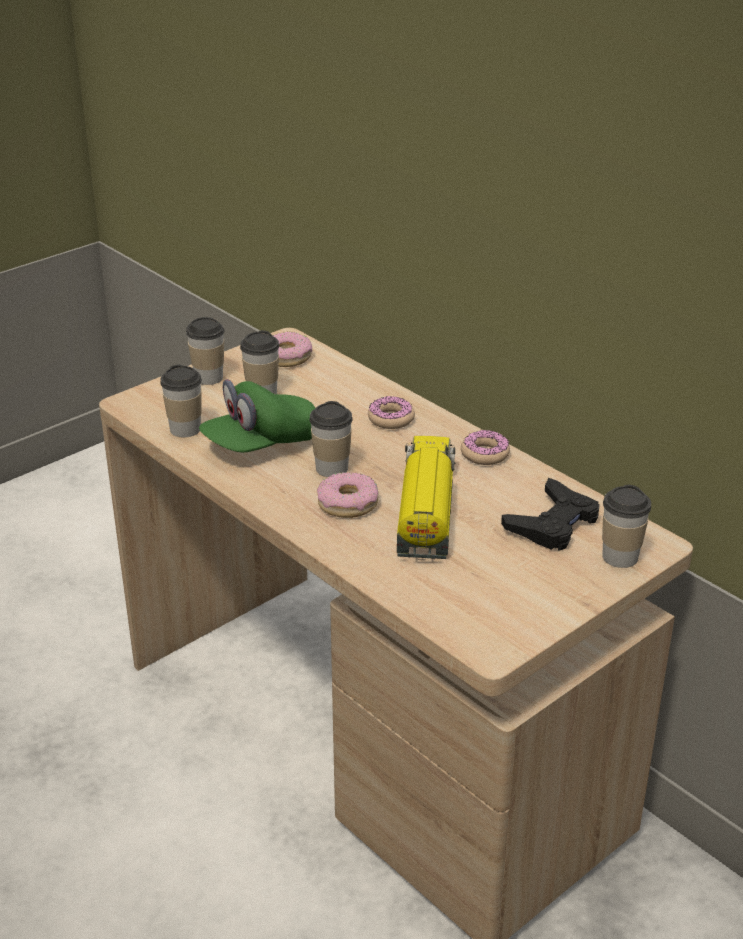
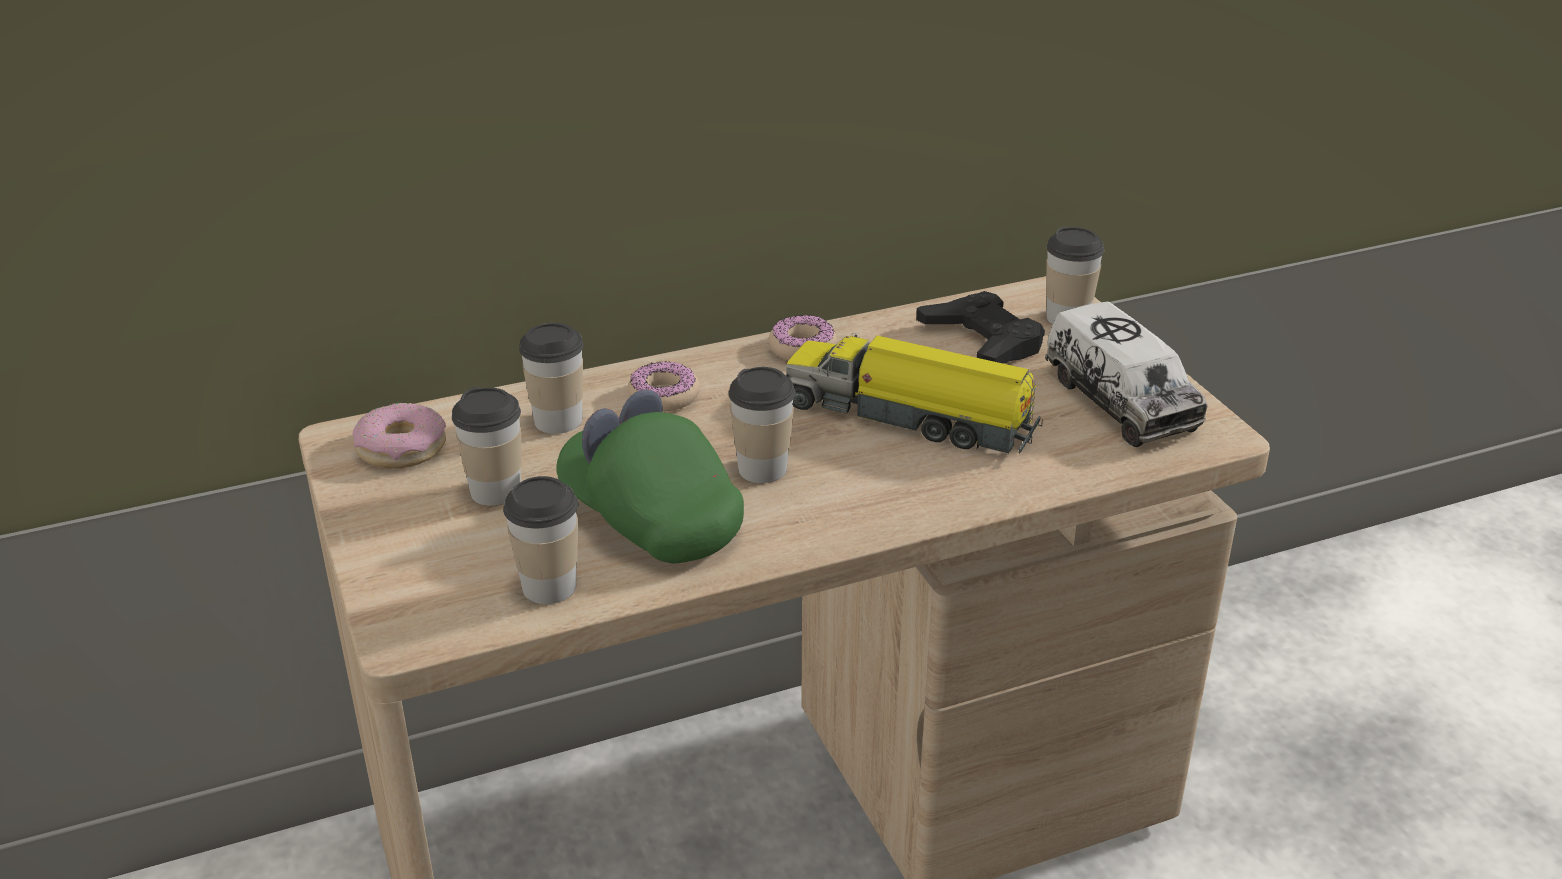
camera: 70 degrees left, 0 degrees up
cup [186,317,225,385] -> cup moved to [519,323,584,434]
green cap [199,379,315,452] -> green cap turned 150 degrees clockwise [557,389,744,563]
donut [317,472,378,518] -> none
none -> toy truck [1045,301,1207,447]

